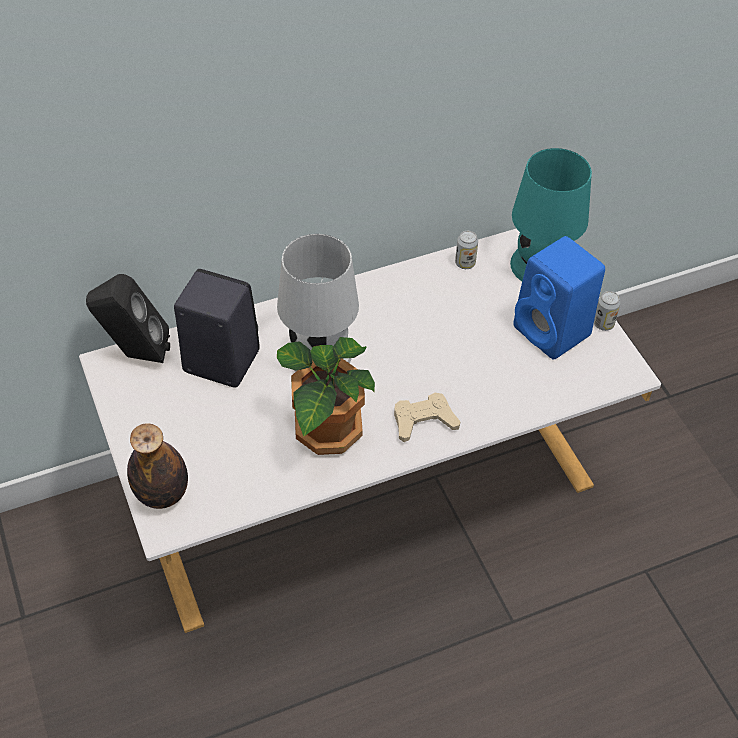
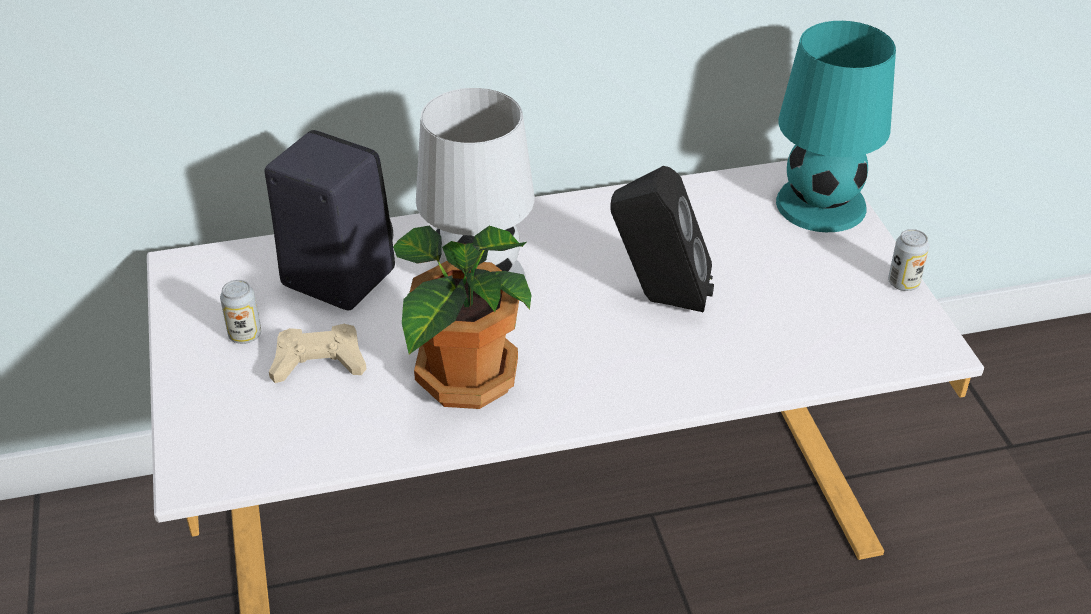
camera: 10 degrees right, 10 degrees down
black speaker [86,274,170,363] -> black speaker moved to [610,166,714,312]
bottle [127,423,188,509] -> none
beige game controller [394,393,461,442] -> beige game controller moved to [269,324,366,383]
can [455,231,478,269] -> can moved to [220,280,261,344]
blue speaker [514,236,605,360] -> none

